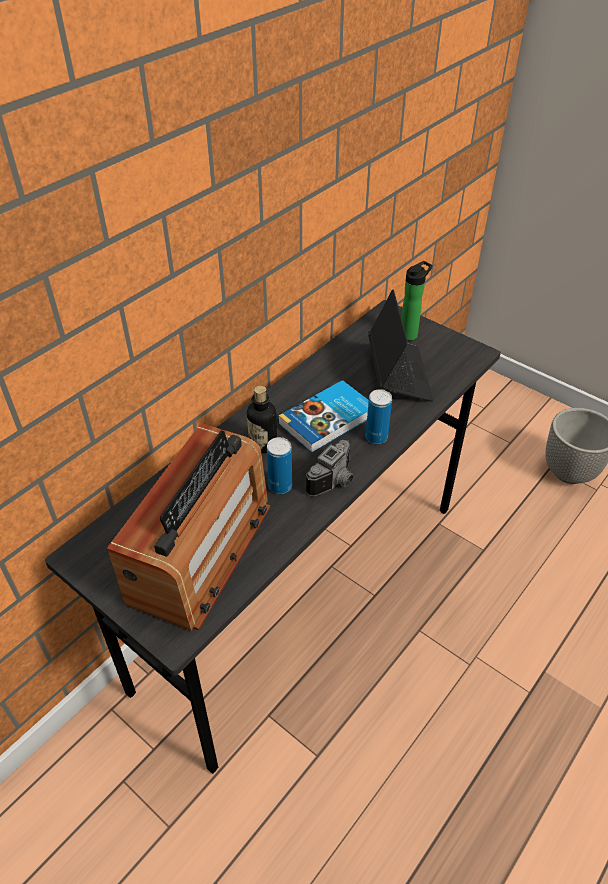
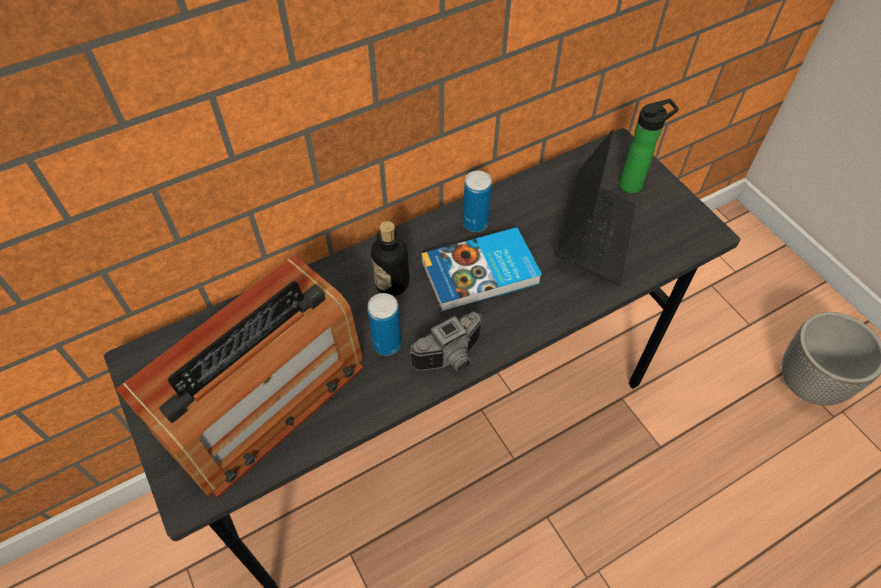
camera: 20 degrees right, 10 degrees up
can [366,389,392,444] -> can moved to [463,171,492,232]

